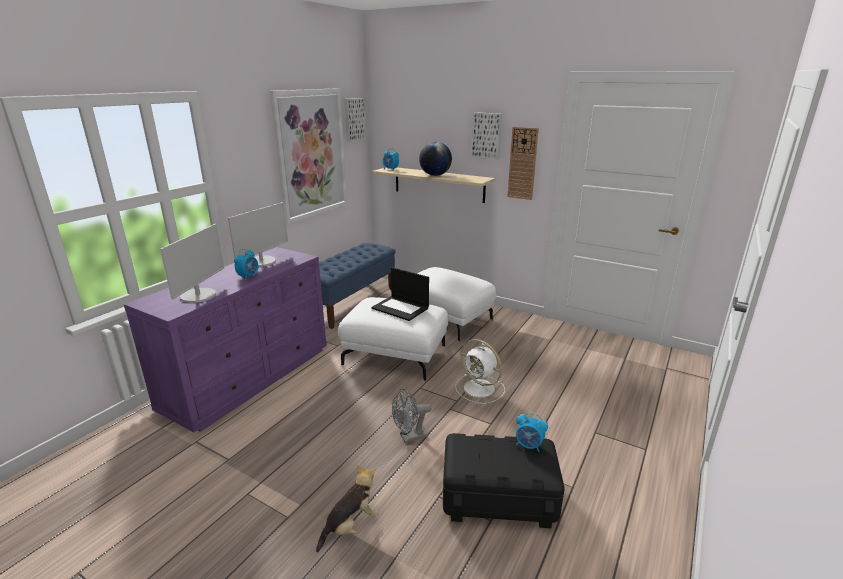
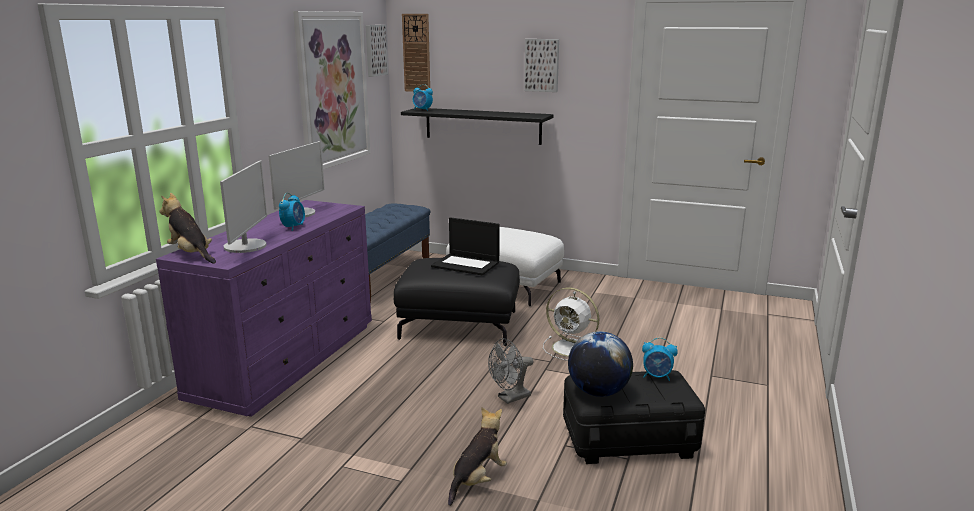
camera: 10 degrees left, 5 degrees down
white ottoman [338,297,448,381] -> black ottoman [394,258,520,346]
beige shelf [372,167,495,203] -> black shelf [401,108,554,145]
globe [419,142,452,176] -> globe moved to [568,331,633,397]
wall clock [507,127,539,200] -> wall clock moved to [402,14,430,92]
none -> plush toy [160,193,216,264]

